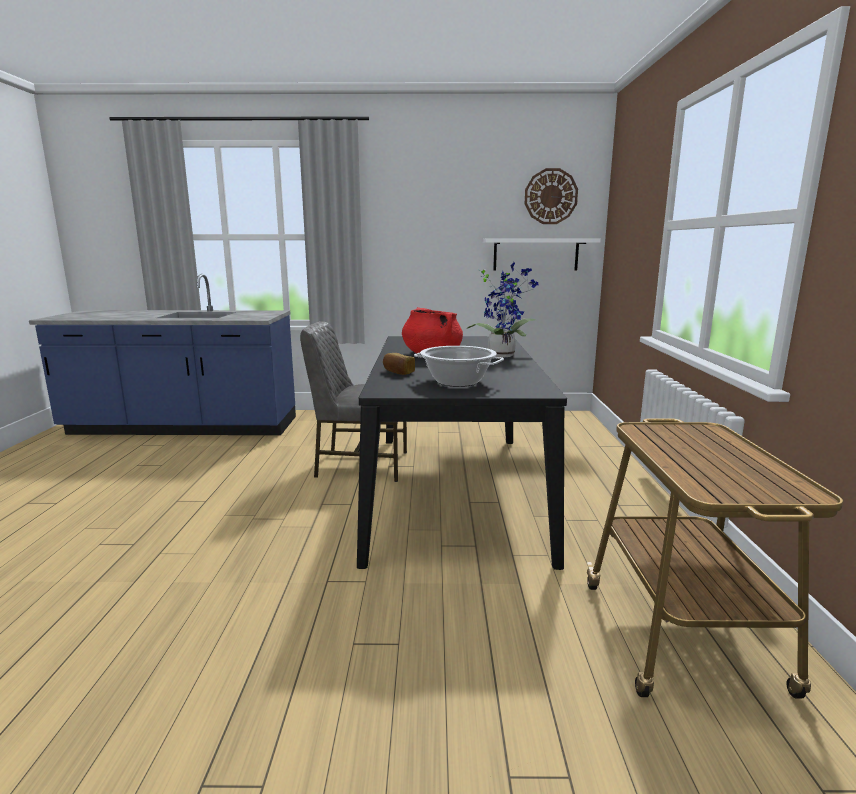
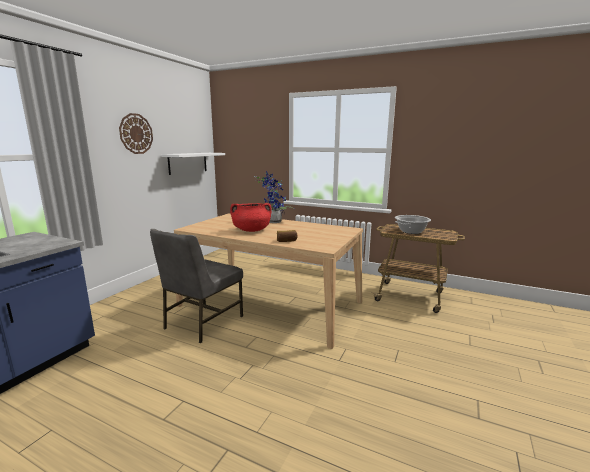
camera: 65 degrees left, 0 degrees up
black dining table [357,336,567,570] -> beige dining table [174,213,363,349]
cooking pot [414,346,504,387] -> cooking pot moved to [395,215,431,234]
wall clock [525,168,578,224] -> wall clock moved to [119,113,153,154]

